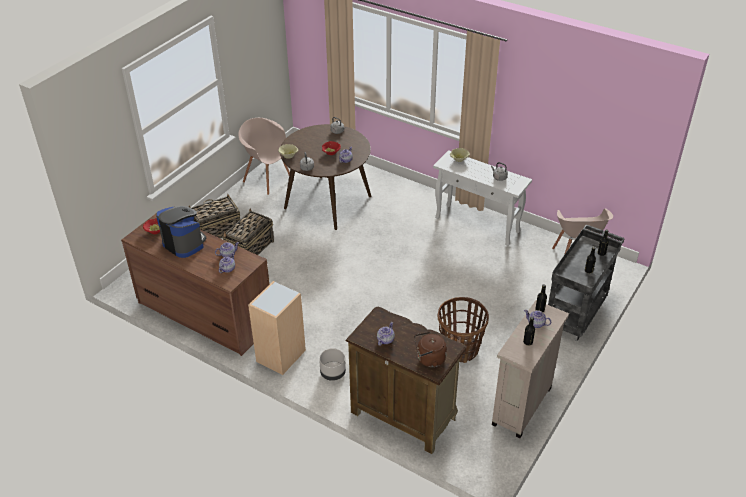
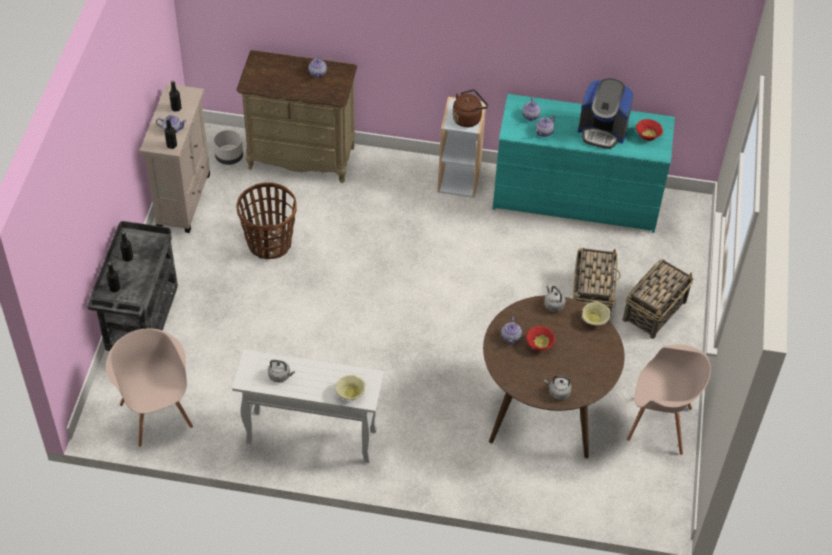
camera: 155 degrees right, 10 degrees up
brown dresser [121,214,270,356] -> turquoise dresser [492,94,675,233]
grey planter [319,348,346,381] -> grey planter moved to [213,130,243,165]
brown kettle [414,331,447,367] -> brown kettle moved to [453,89,488,127]

